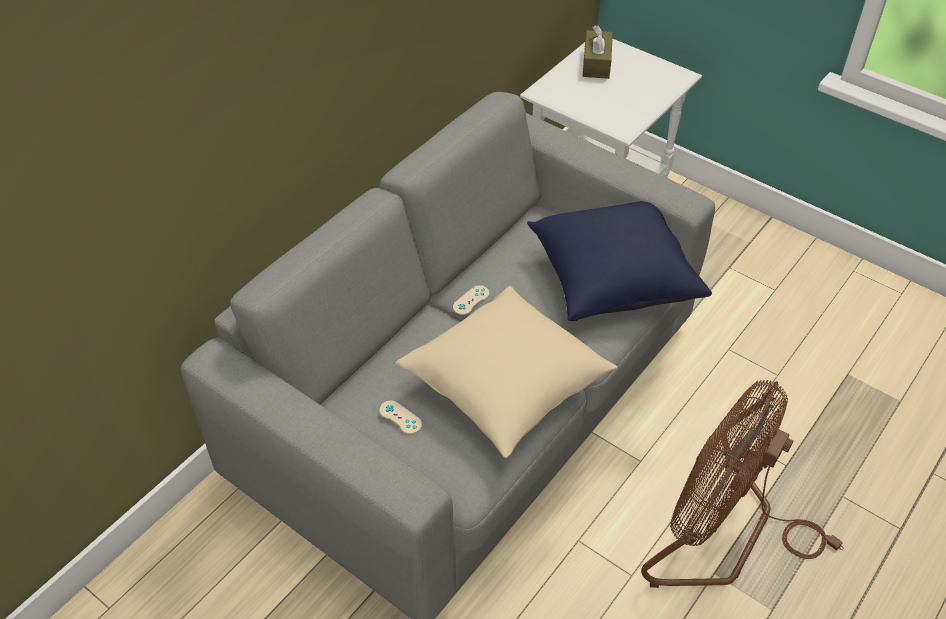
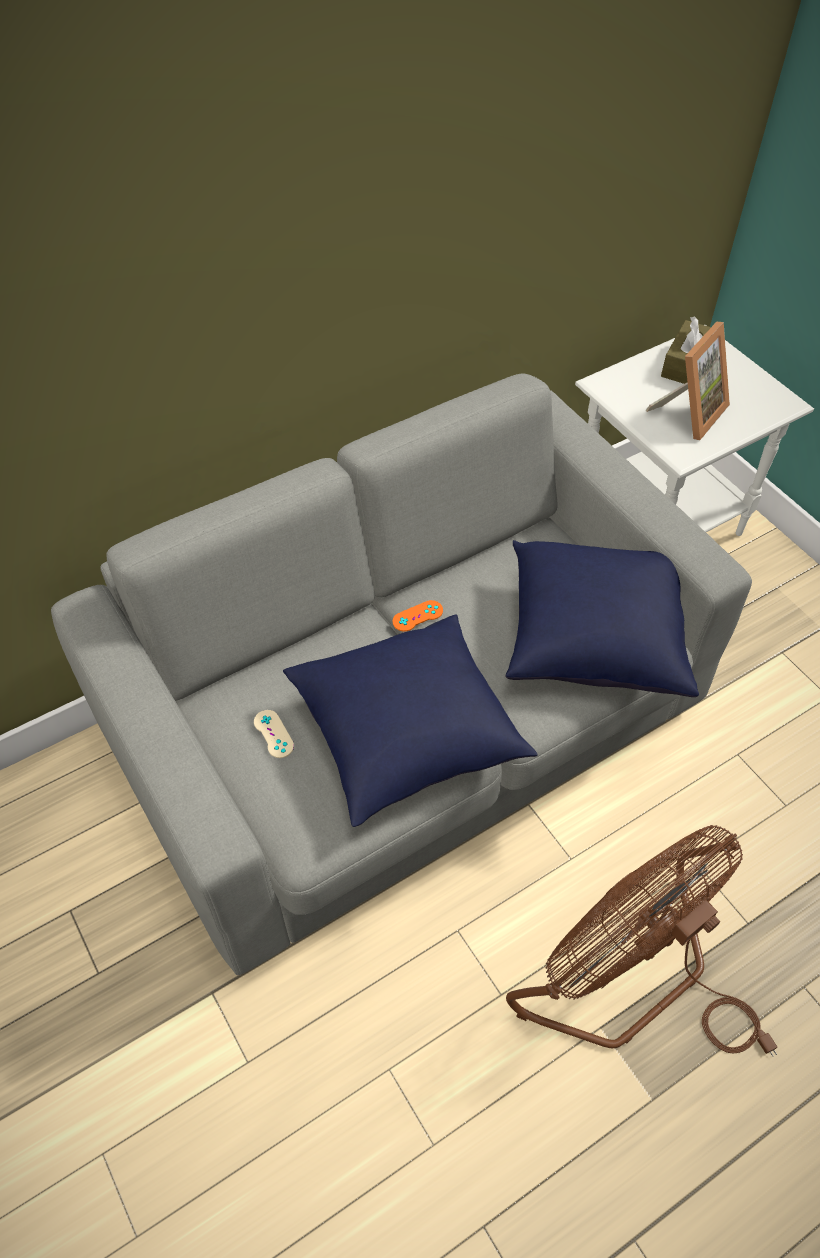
camera: 20 degrees right, 5 degrees up
beige pillow [395,286,618,458] -> blue pillow [283,615,537,827]
beige game controller [453,285,489,315] -> orange game controller [393,600,443,632]
none -> picture frame [645,322,730,440]

